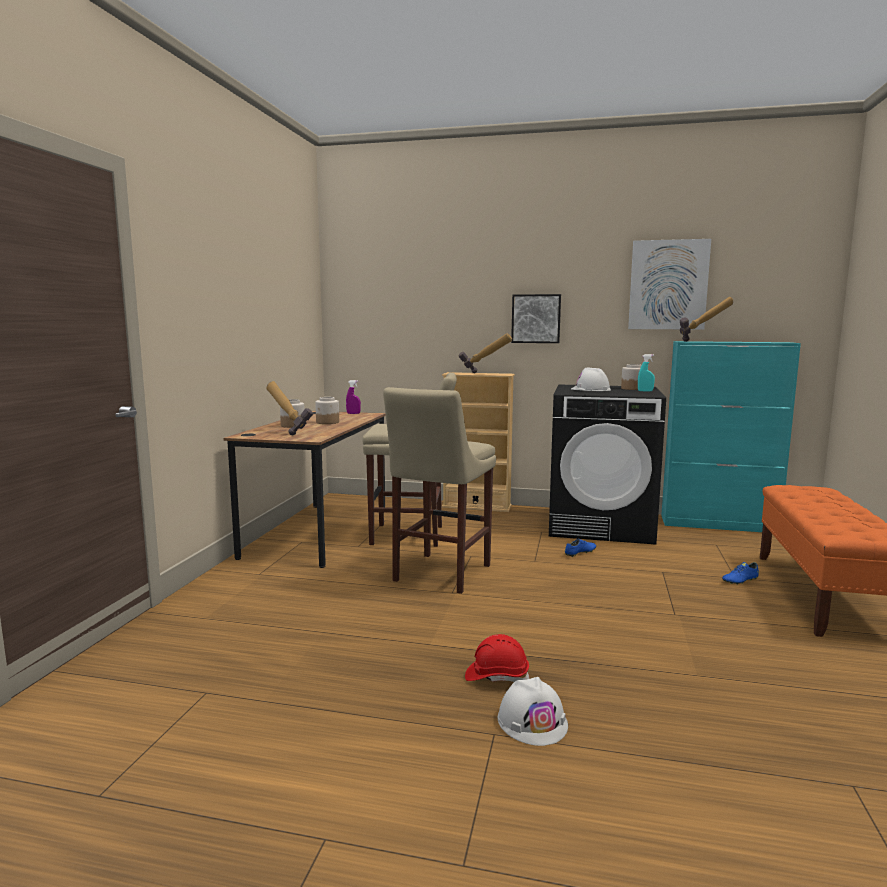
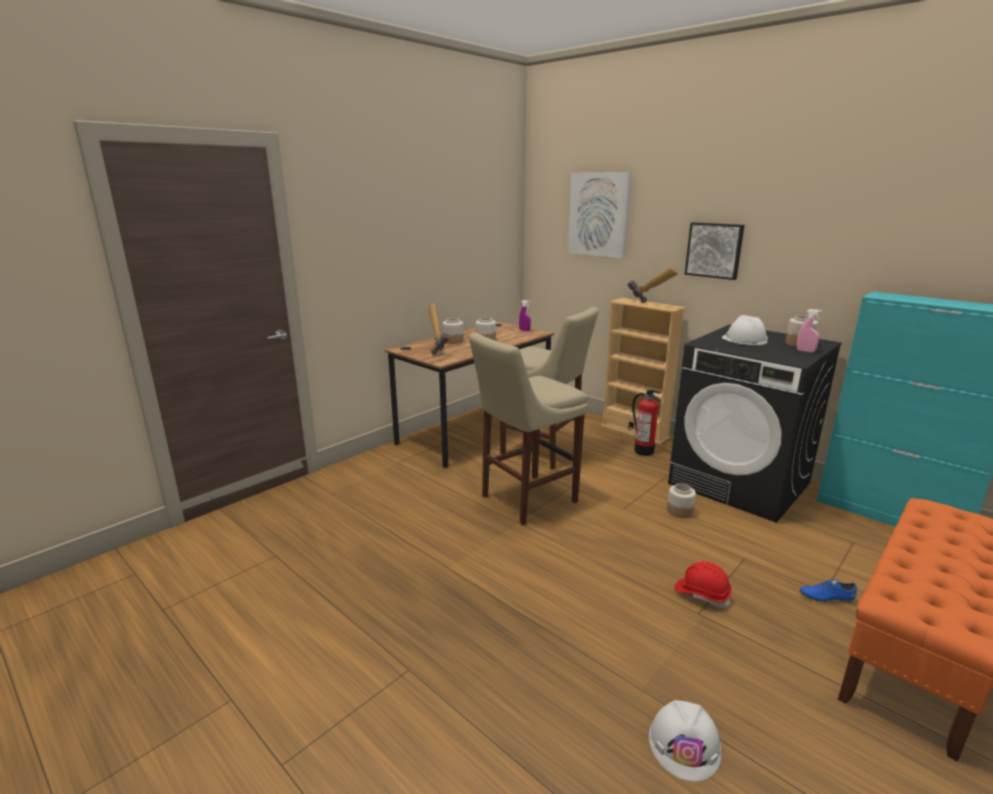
camera: 30 degrees right, 10 degrees up
red hard hat [465,634,529,682] -> red hard hat moved to [674,561,732,608]
white hard hat [498,677,568,746] -> white hard hat moved to [649,700,722,782]
blue shoe [565,539,596,557] -> jar [667,484,696,518]
picture [628,239,711,330] -> picture moved to [568,172,632,258]
turquoise spray bottle [638,354,655,391] -> pink spray bottle [797,309,822,352]
hammer [680,297,733,342] -> none
none -> fire extinguisher [632,390,662,456]

